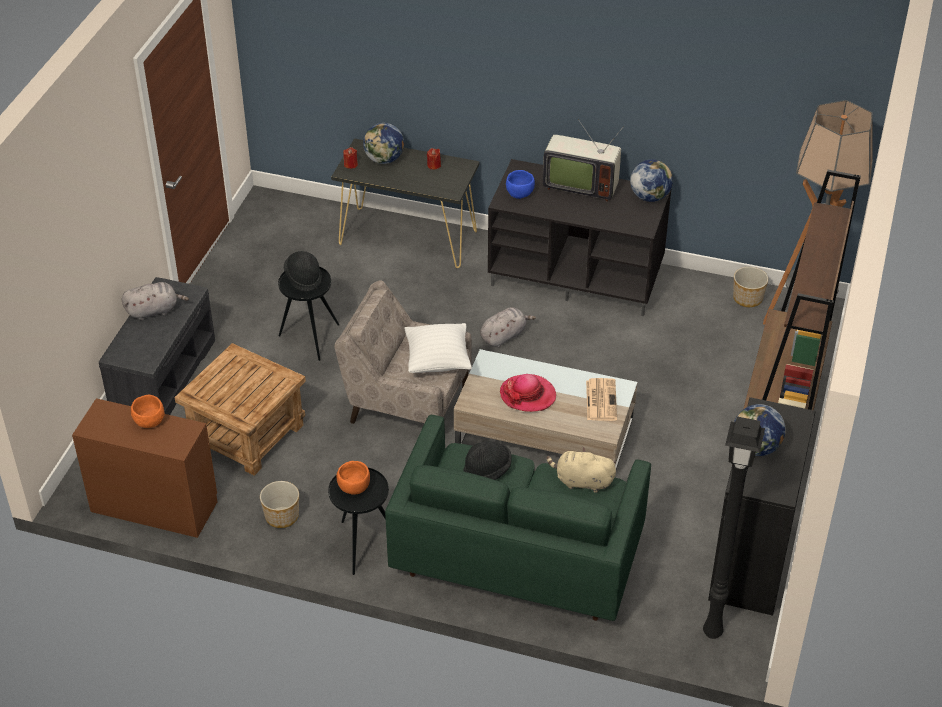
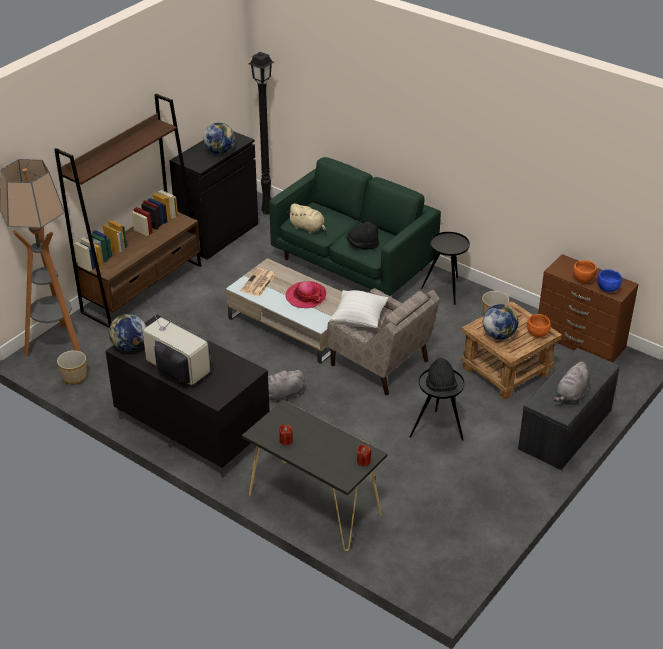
camera: 160 degrees left, 5 degrees down
grey plush toy [122,282,189,320] -> grey plush toy turned 60 degrees counterclockwise [553,362,590,403]
orange bowl [337,461,370,495] -> orange bowl moved to [527,314,551,337]
globe [363,123,404,164] -> globe moved to [483,304,518,339]
blue bowl [506,170,535,199] -> blue bowl moved to [597,269,622,292]

